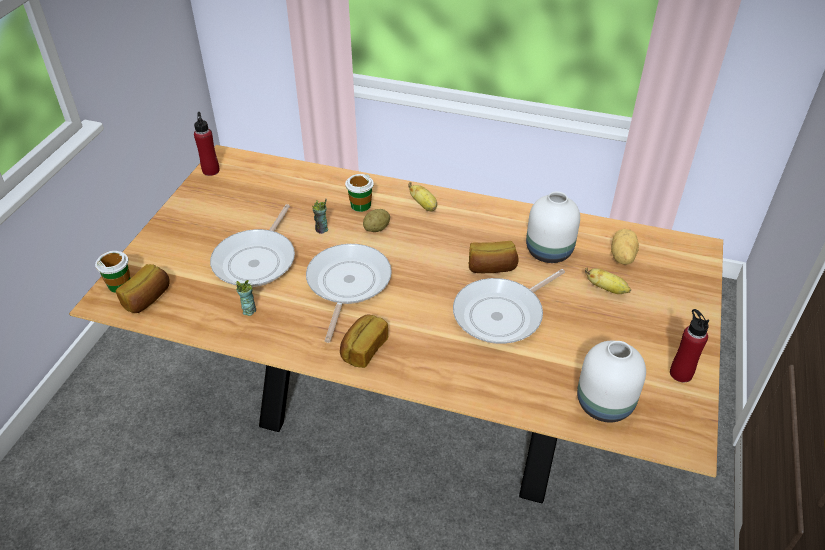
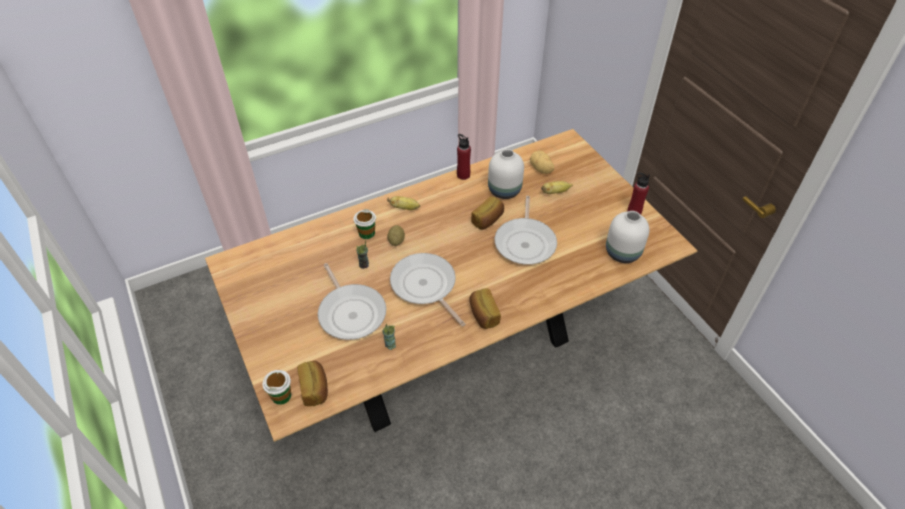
camera: 45 degrees left, 5 degrees up
red bottle [194,112,220,176] -> red bottle moved to [457,134,471,180]

